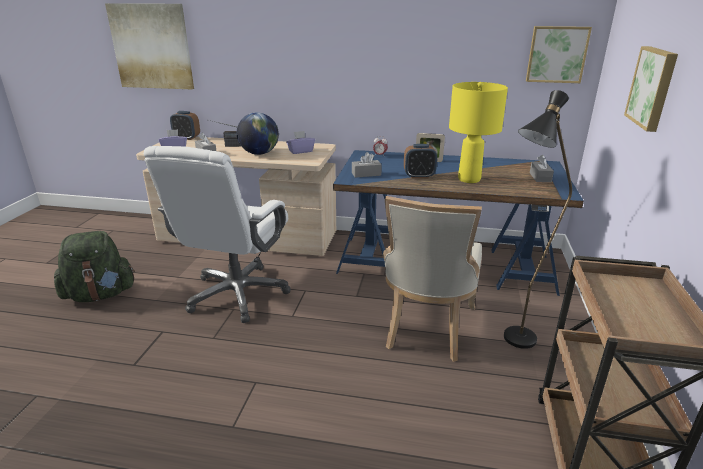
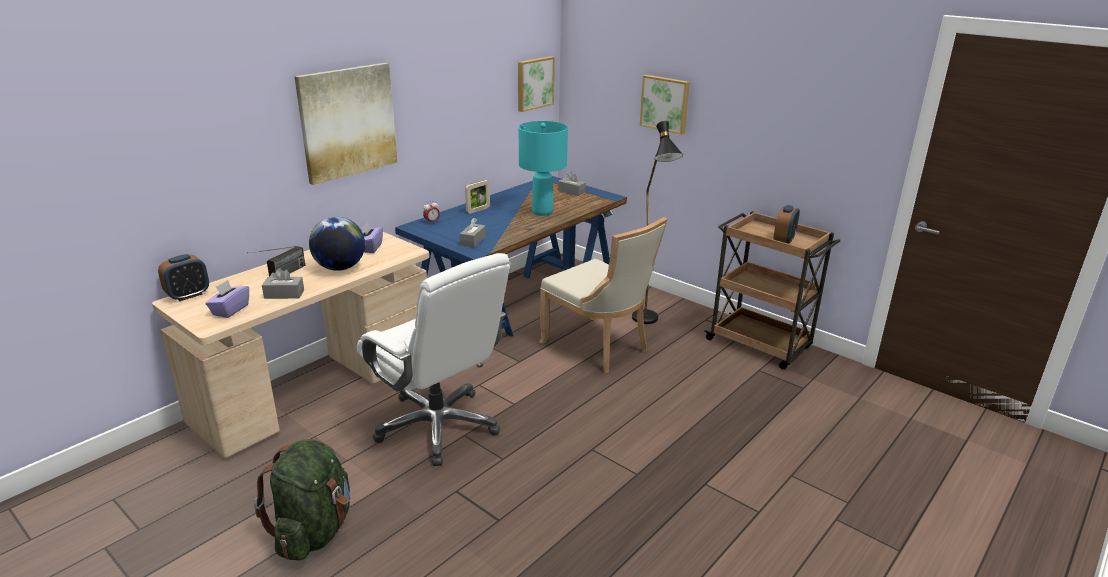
camera: 60 degrees left, 0 degrees up
picture [105,3,194,89] -> picture moved to [294,63,397,185]
alarm clock [404,144,437,179] -> alarm clock moved to [773,205,800,244]
yellow table lamp [449,82,508,183] -> turquoise table lamp [519,121,568,216]

